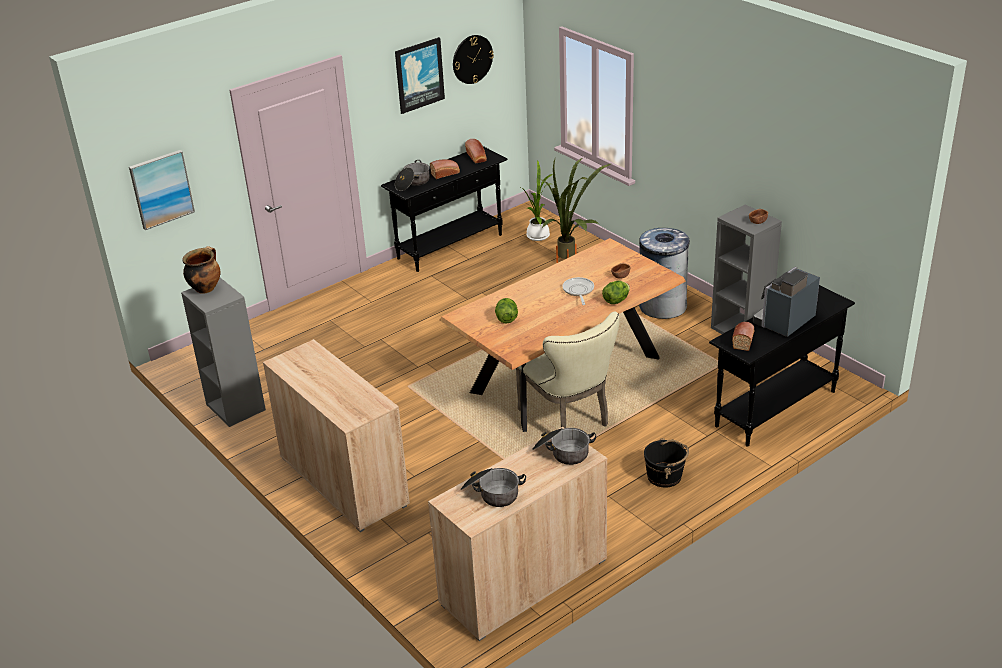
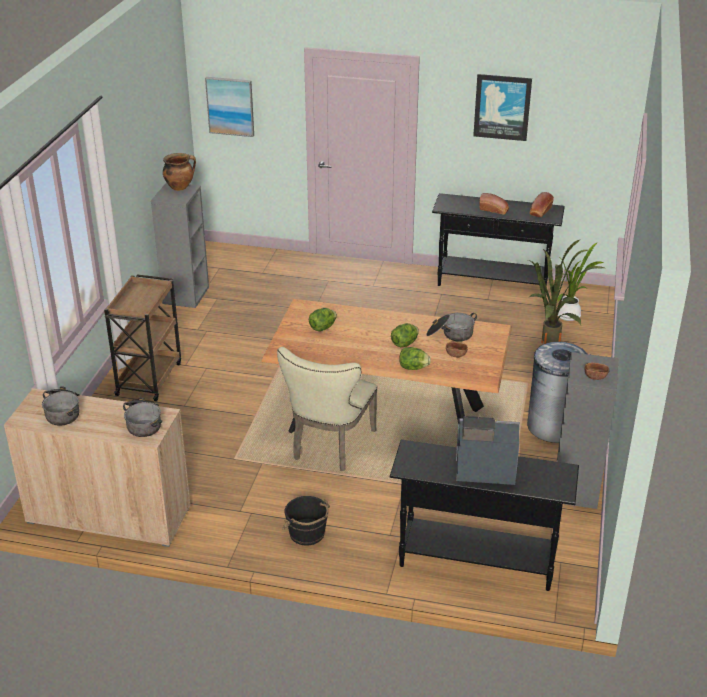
camera: 50 degrees right, 0 degrees up
beige cabinet [263,339,410,532] -> brown cart [104,274,181,401]
cooking pot [395,160,430,191] -> cooking pot moved to [426,313,477,342]
wall clock [453,35,494,84] -> none
frying pan [563,277,594,305] -> lettuce [391,323,419,347]
bread [732,322,754,351] -> none

